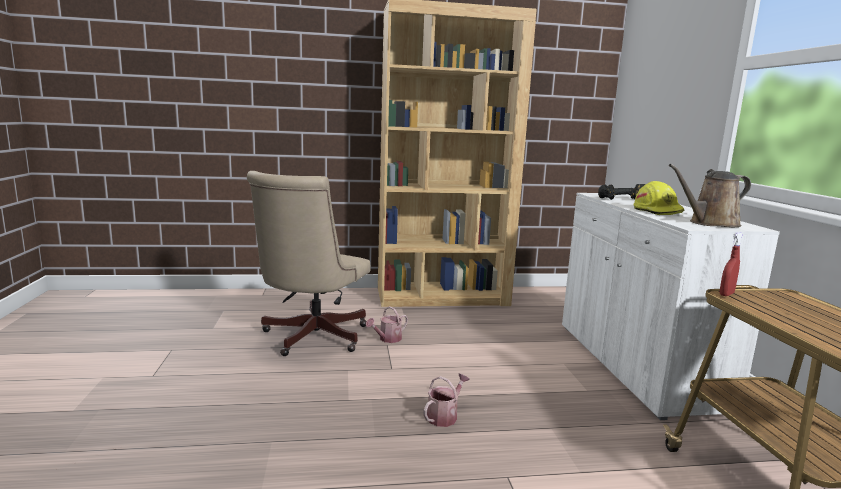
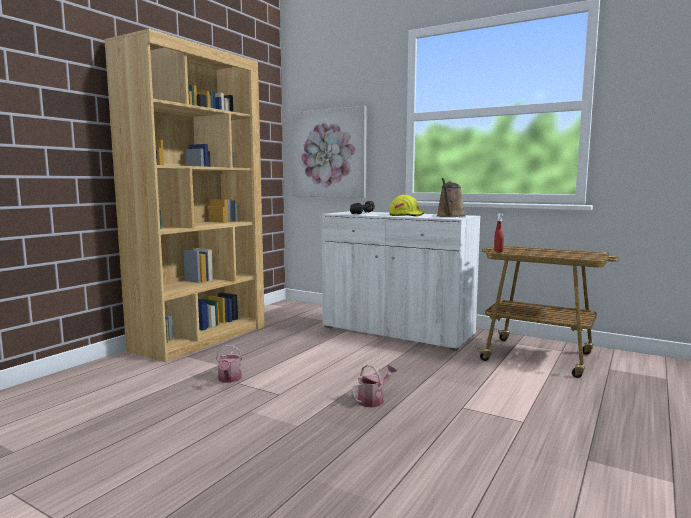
camera: 50 degrees left, 5 degrees down
beige office chair [247,171,371,356] -> none
watering can [424,373,470,427] -> watering can turned 60 degrees clockwise [351,364,397,408]
none -> picture [291,106,367,198]

